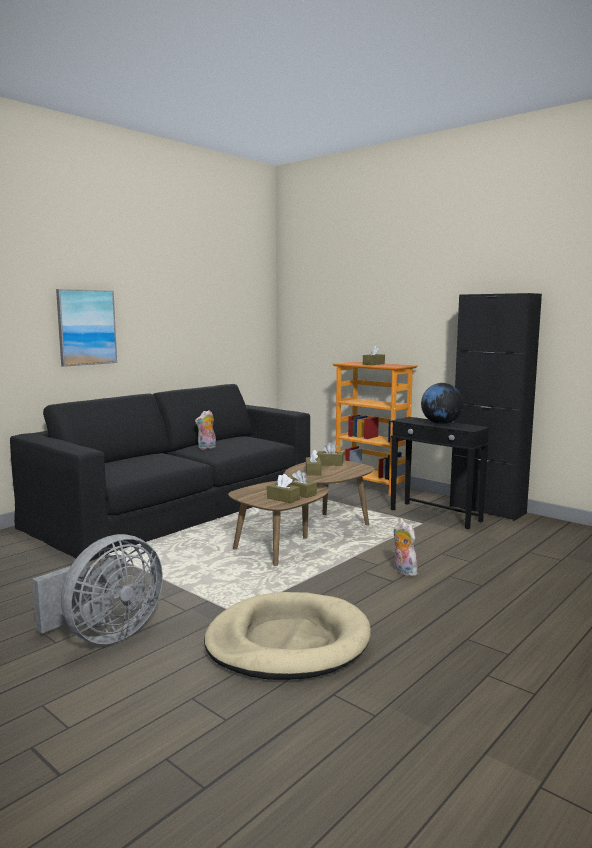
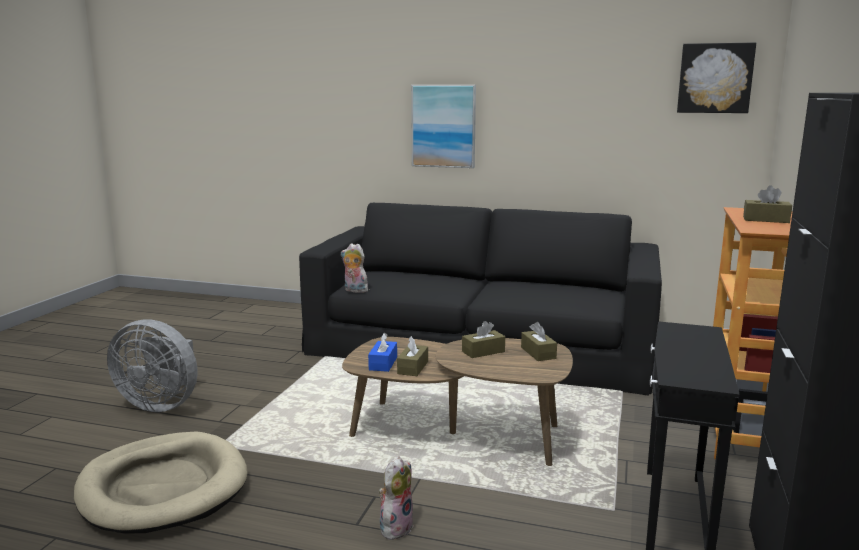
camera: 65 degrees right, 5 degrees up
plush toy [195,410,216,449] -> plush toy moved to [341,243,368,293]
brown tissue box [267,474,300,503] -> blue tissue box [368,333,397,372]
globe [421,383,463,424] -> none
none -> picture [677,42,756,113]

